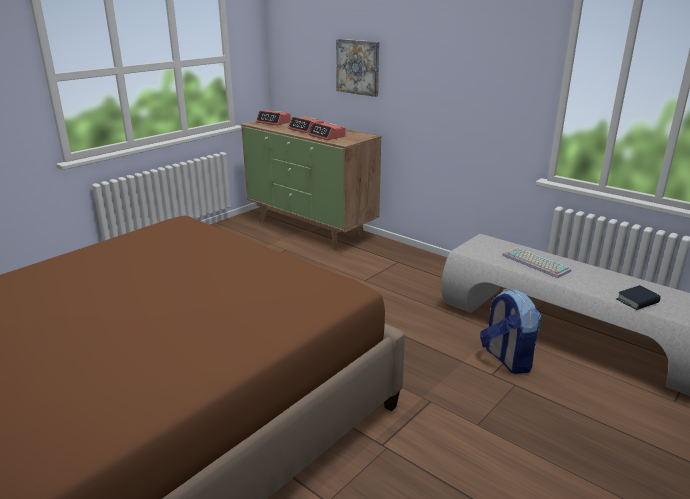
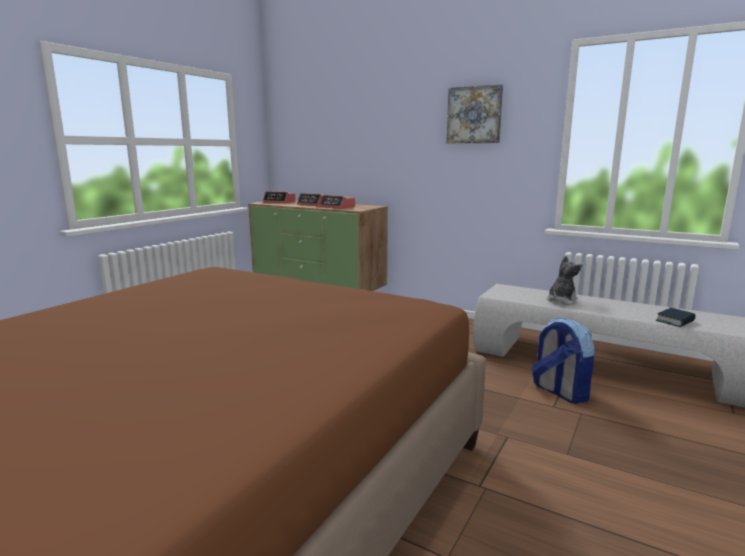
camera: 10 degrees left, 10 degrees down
picture [336,39,379,97] -> picture moved to [447,84,503,144]
keyboard [502,247,571,278] -> plush toy [547,255,583,305]

